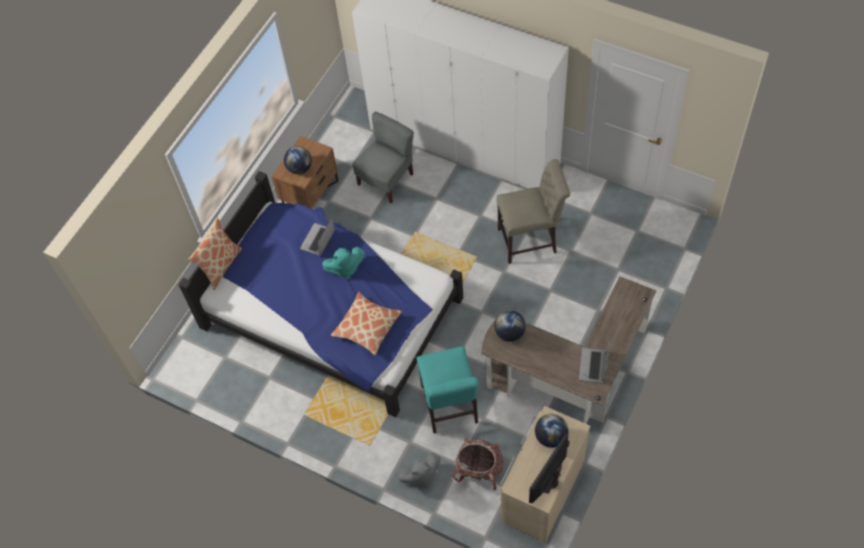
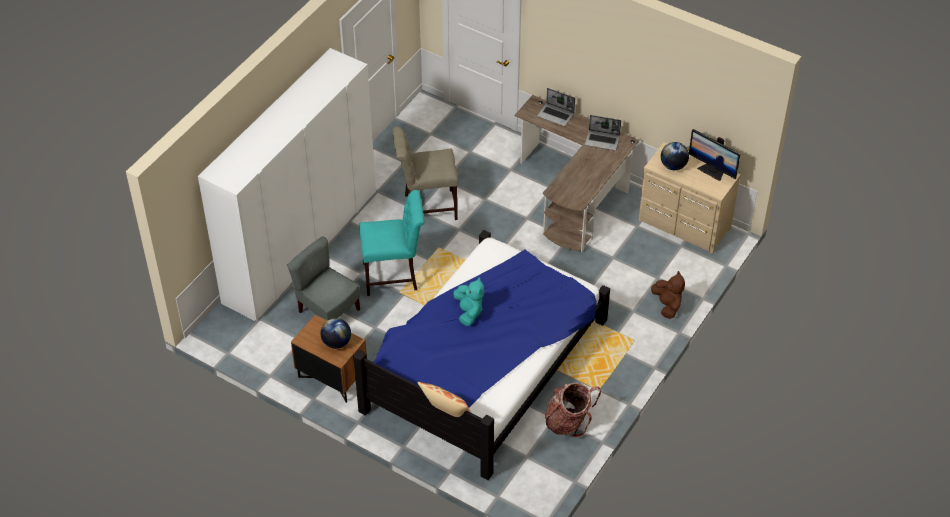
camera: 90 degrees left, 10 degrees down
laptop [300,218,335,256] -> laptop moved to [537,88,575,126]
pillow [331,292,402,356] -> none
grey plush toy [398,453,440,488] -> brown plush toy [651,271,685,319]
turquoise chair [416,346,478,433] -> turquoise chair moved to [359,190,425,296]
backpack [452,438,503,490] -> backpack moved to [545,382,601,437]
globe [494,310,526,342] -> none
beige chair [497,159,570,264] -> beige chair turned 90 degrees counterclockwise [393,127,458,220]

